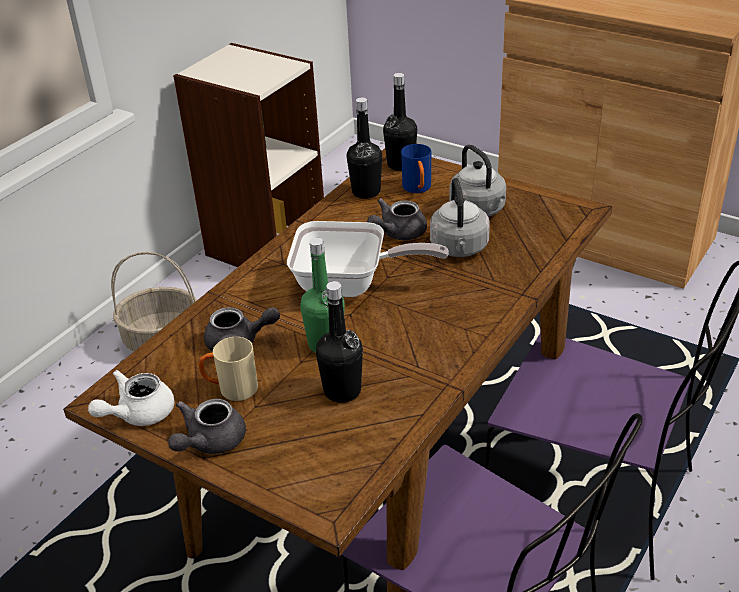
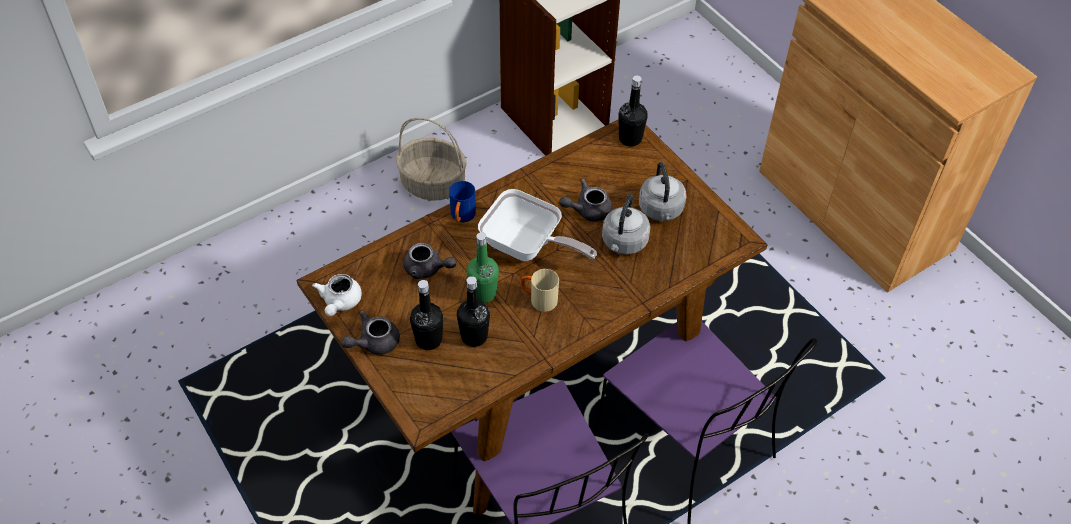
camera: 20 degrees right, 15 degrees up
white teapot [88,370,174,426] -> white teapot turned 60 degrees counterclockwise [312,274,362,316]
beige mug [198,337,258,401] -> beige mug moved to [521,269,559,312]
black bottle [347,98,382,199] -> black bottle moved to [410,280,443,350]
blue mug [401,144,431,193] -> blue mug moved to [449,181,476,222]

